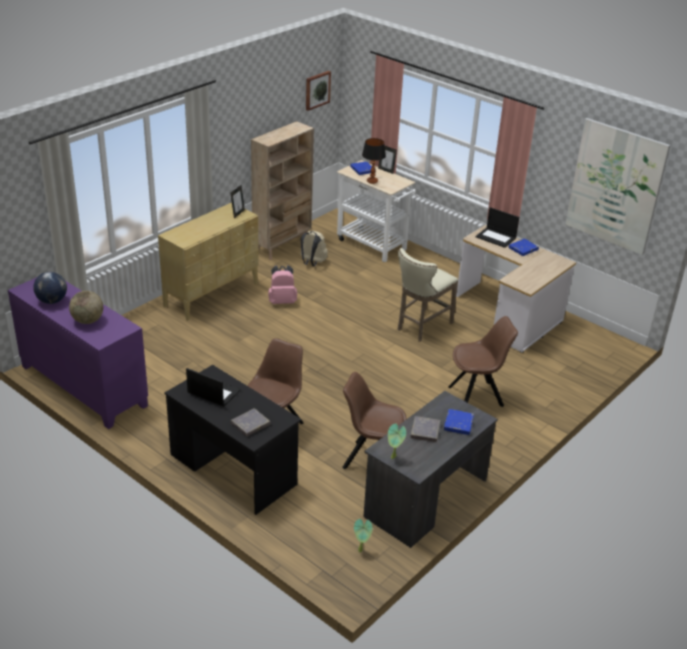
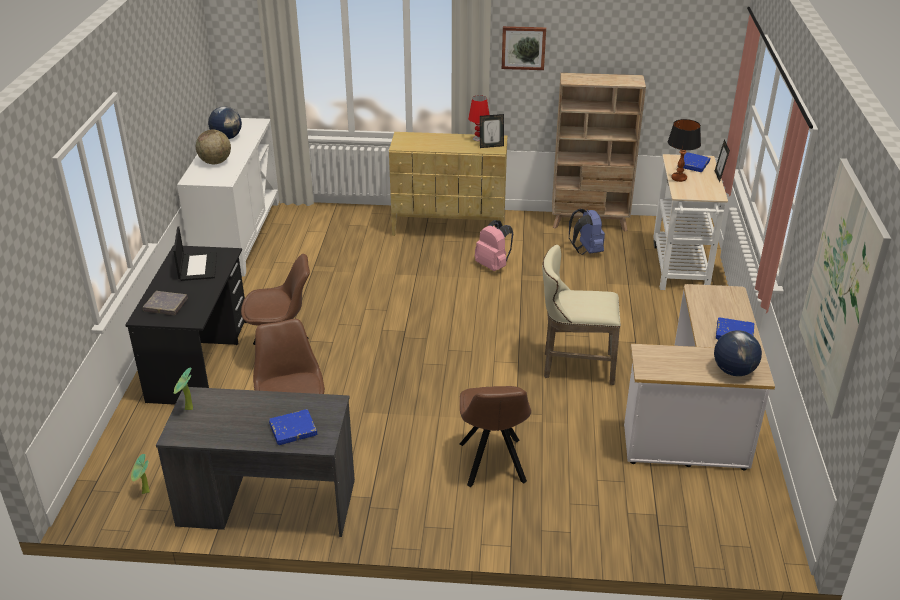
camera: 55 degrees right, 0 degrees up
purple cabinet [8,271,148,429] -> white cabinet [177,118,279,277]
beige backpack [301,231,328,267] -> blue backpack [569,209,605,255]
picture [306,71,331,111] -> picture moved to [502,26,546,70]
grey book [410,416,440,442] -> none
brown chair [448,316,518,407] -> brown chair turned 45 degrees clockwise [460,386,531,487]
laptop [476,207,519,248] -> none
none -> red table lamp [468,95,489,141]
none -> globe [714,330,762,376]

